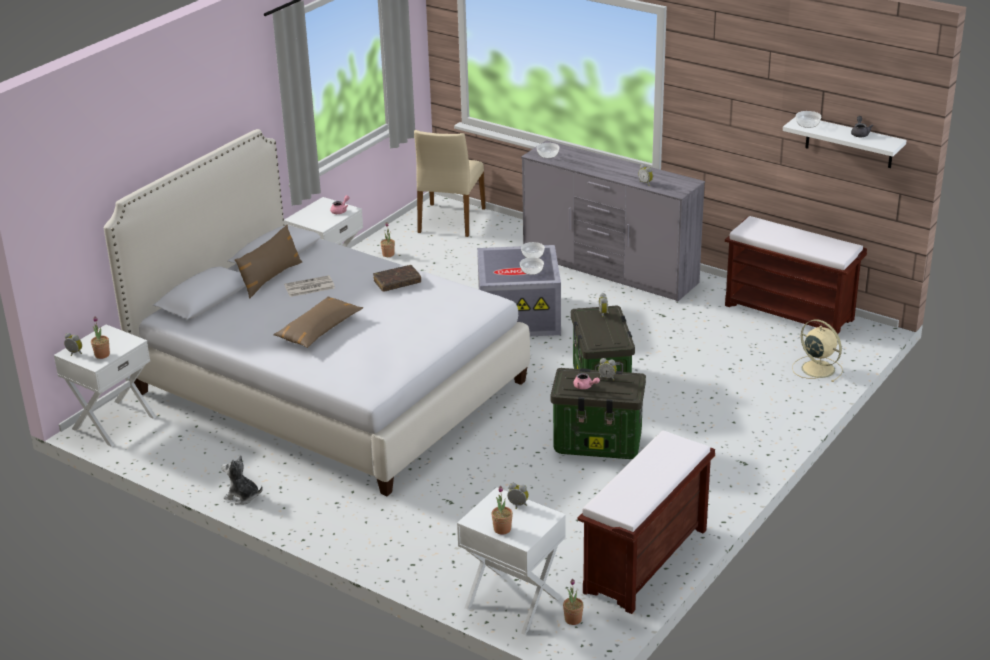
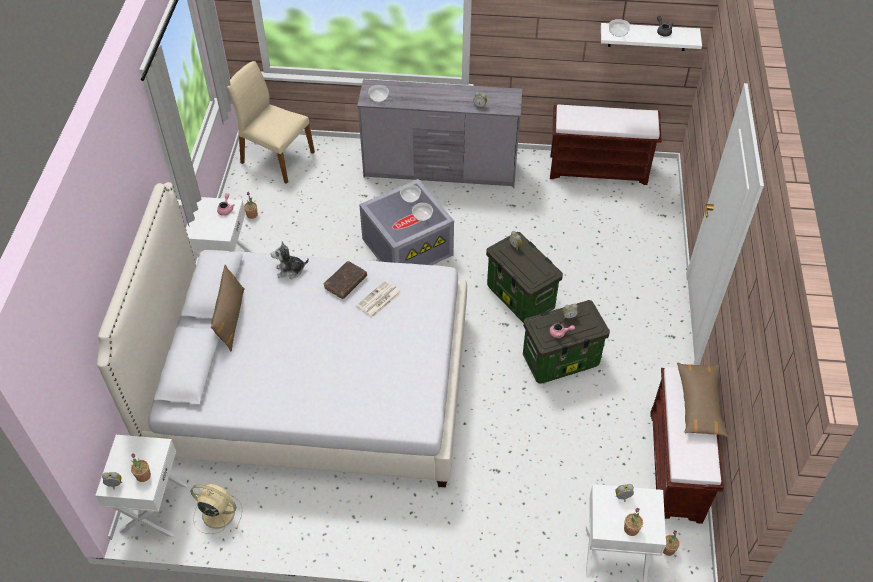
camera: 30 degrees left, 20 degrees up
plush toy [221,456,263,505] -> plush toy moved to [271,241,309,279]
brown pillow [273,296,363,348] -> brown pillow moved to [677,363,728,437]
newspaper [284,275,335,297] -> newspaper moved to [357,280,402,318]
beige chair [414,130,486,237] -> beige chair turned 135 degrees clockwise [227,61,315,184]
beige fan [792,319,843,382] -> beige fan moved to [191,484,242,534]

